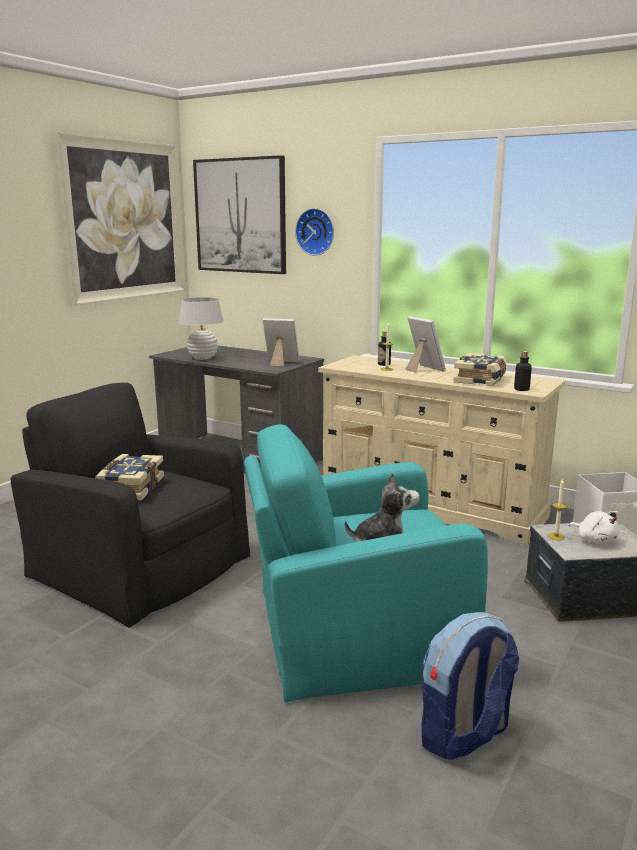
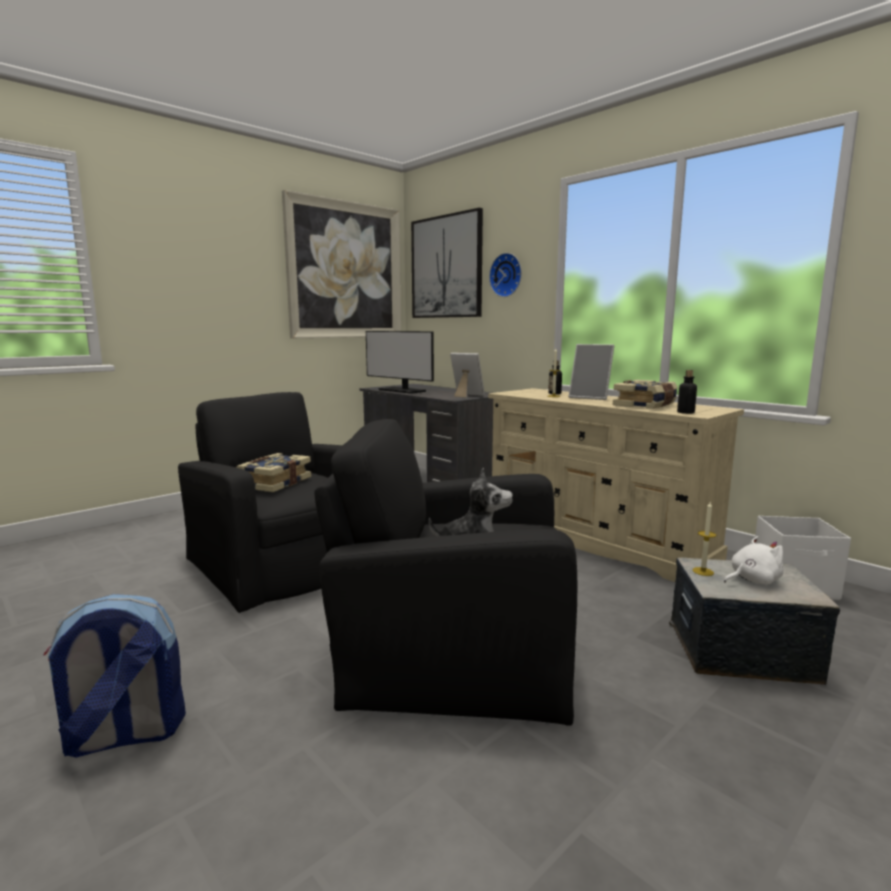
camera: 15 degrees right, 5 degrees down
white table lamp [179,297,224,360] -> monitor [366,331,434,394]
turquoise armchair [244,424,488,702] -> black armchair [314,419,578,726]
picture frame [405,316,446,373] -> picture frame turned 135 degrees clockwise [569,344,614,400]
backpack [421,612,519,760] -> backpack moved to [44,594,186,757]
white plush toy [569,511,619,544] -> white plush toy turned 90 degrees counterclockwise [724,536,784,584]

